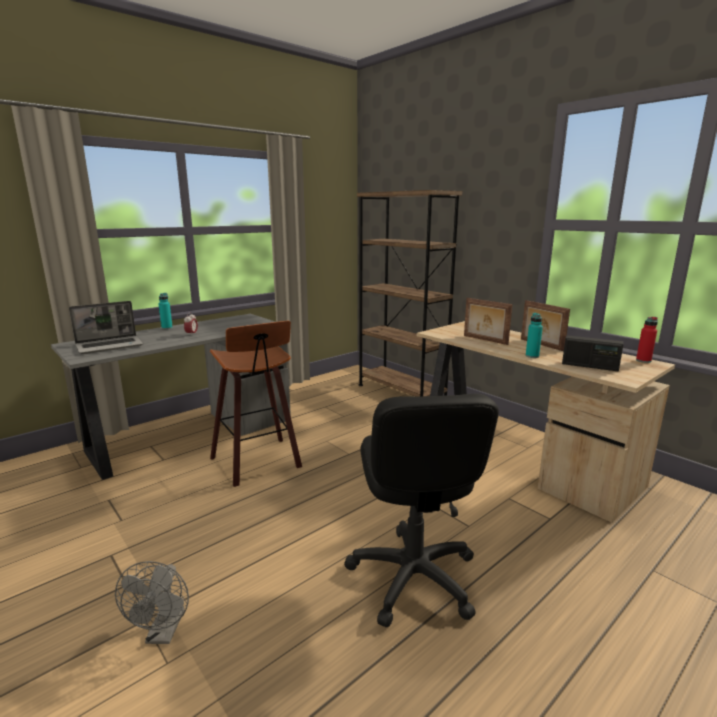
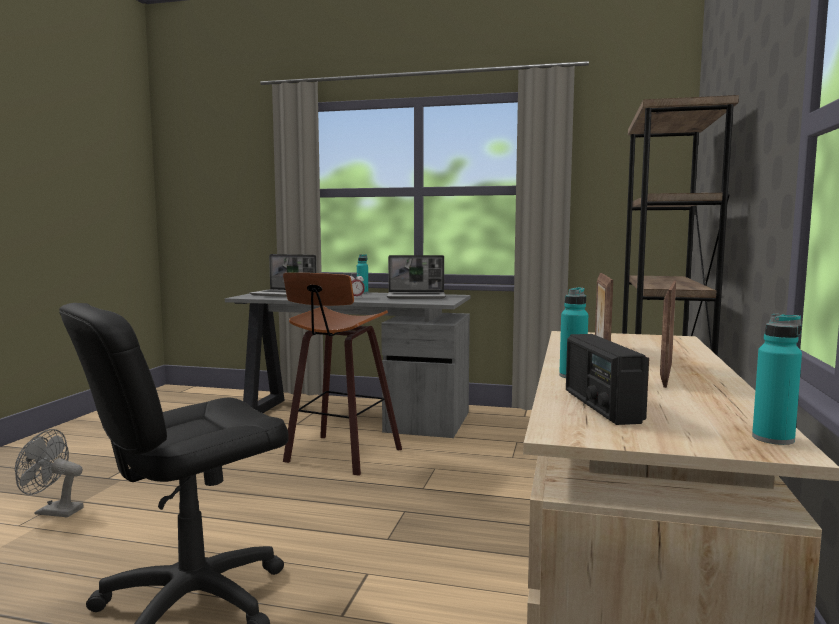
camera: 55 degrees right, 10 degrees down
grey fan [115,561,189,644] -> grey fan turned 45 degrees clockwise [15,429,84,517]
red bottle [636,317,658,363] -> turquoise bottle [752,313,802,445]
none -> laptop [387,255,446,299]

